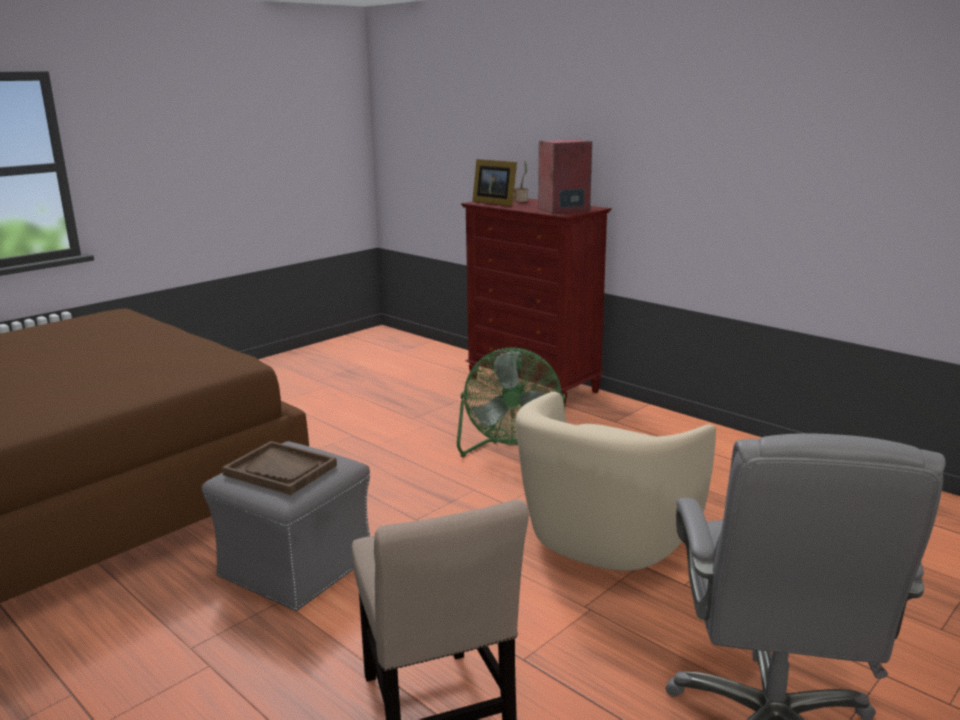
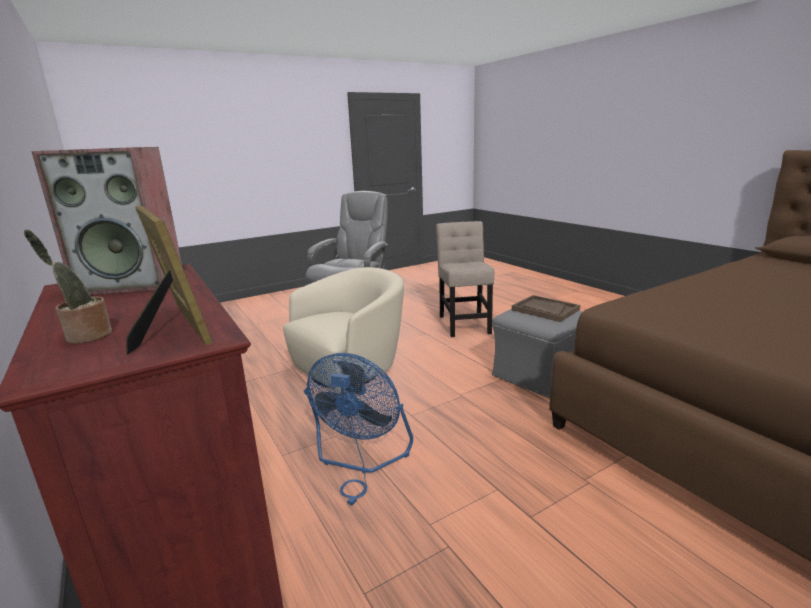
camera: 165 degrees left, 0 degrees up
green fan [457,348,565,458] -> blue fan [304,353,413,506]

